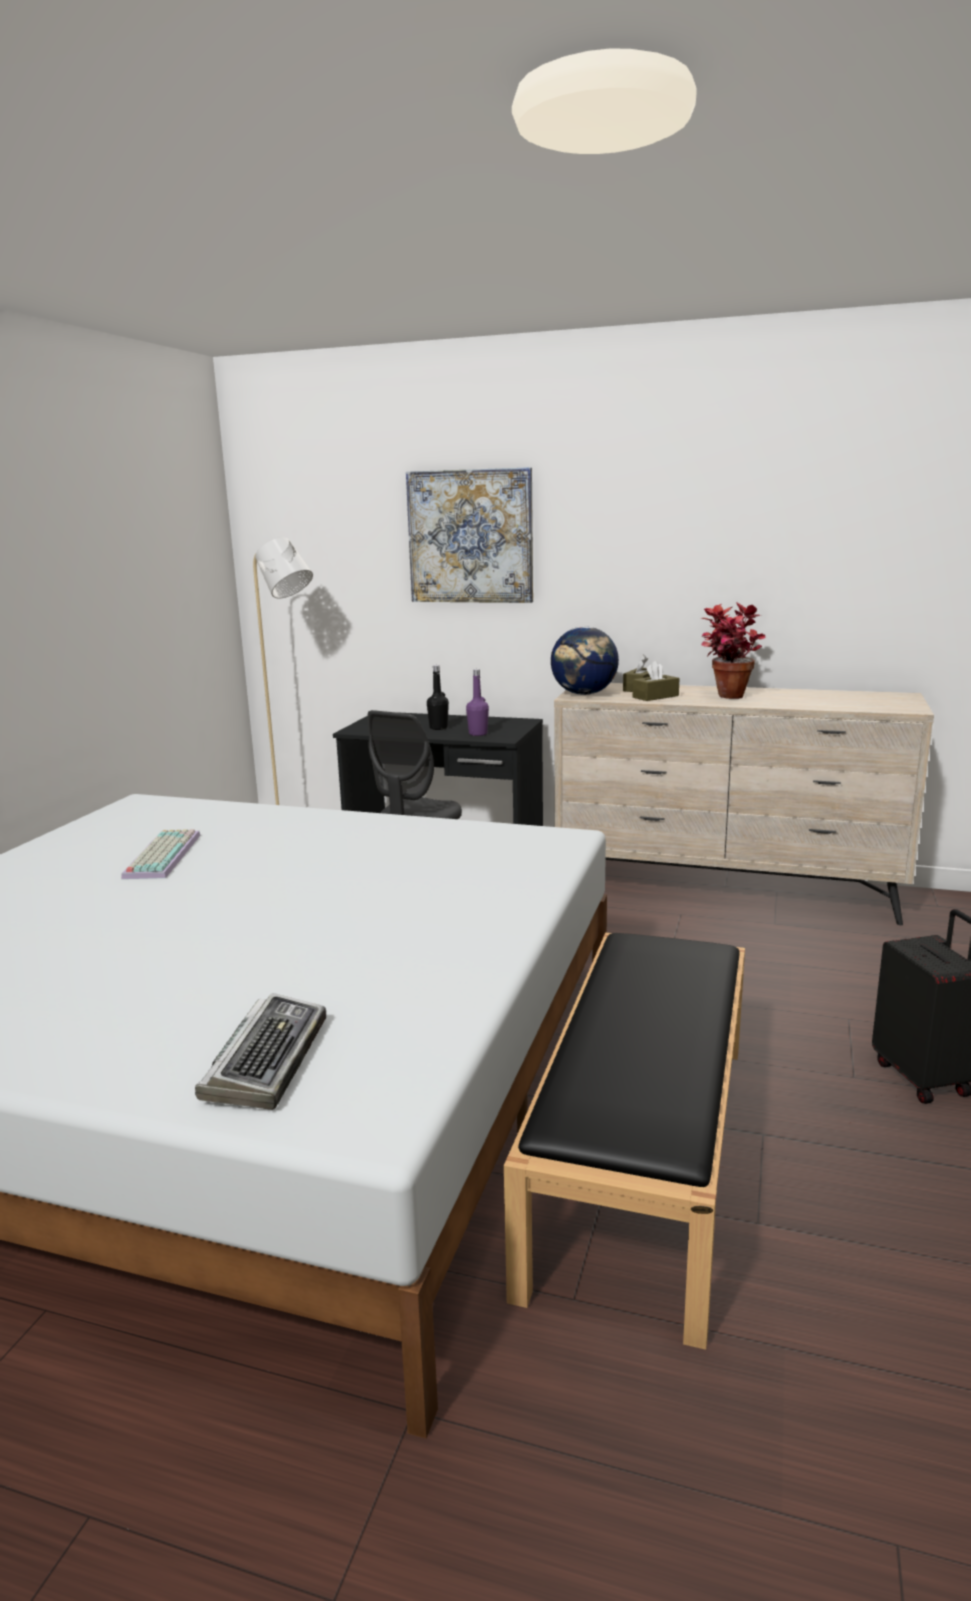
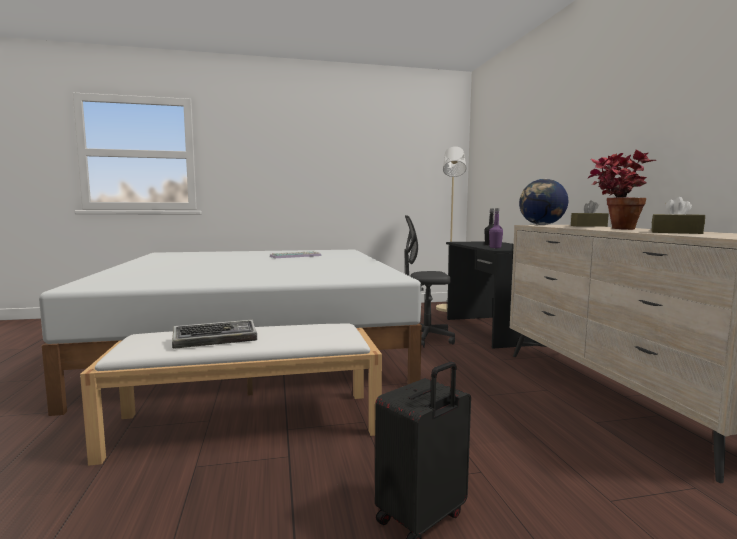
camera: 60 degrees right, 10 degrees down
keyboard [195,993,326,1110] -> keyboard moved to [172,320,257,349]
picture [406,467,533,603] -> none
black bench [504,933,745,1350] -> white bench [80,323,382,466]
brown tissue box [633,661,679,701] -> brown tissue box moved to [651,197,705,234]

